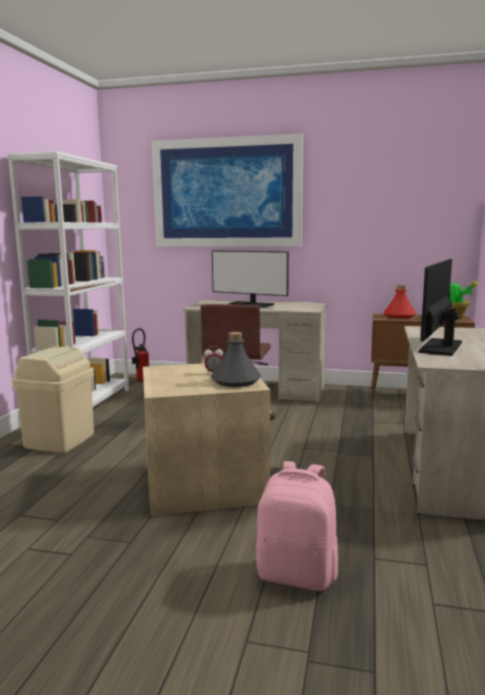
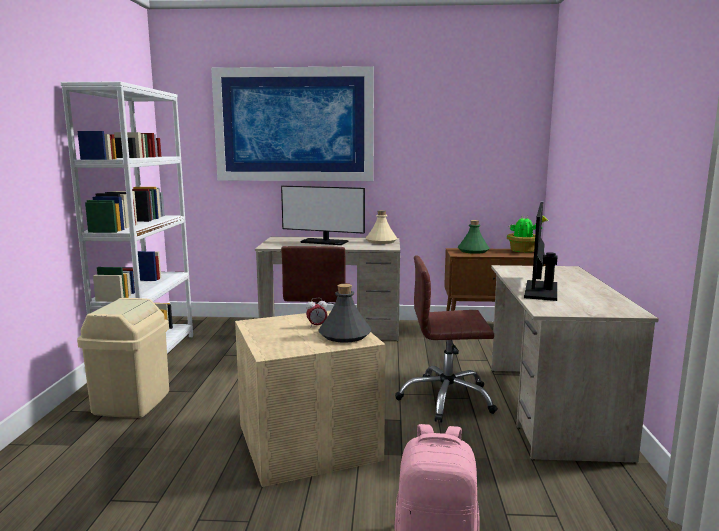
camera: 10 degrees left, 0 degrees up
fire extinguisher [132,328,149,382] -> none
red bottle [383,285,416,318] -> green bottle [458,220,490,254]
none -> beige bottle [366,210,398,244]
none -> brown office chair [395,256,498,423]

